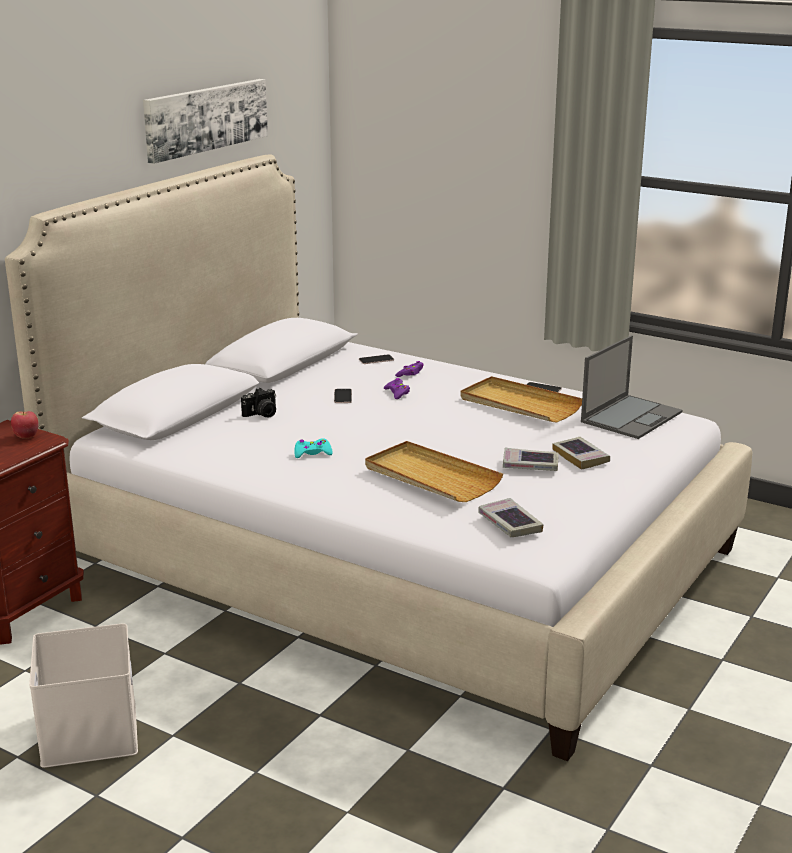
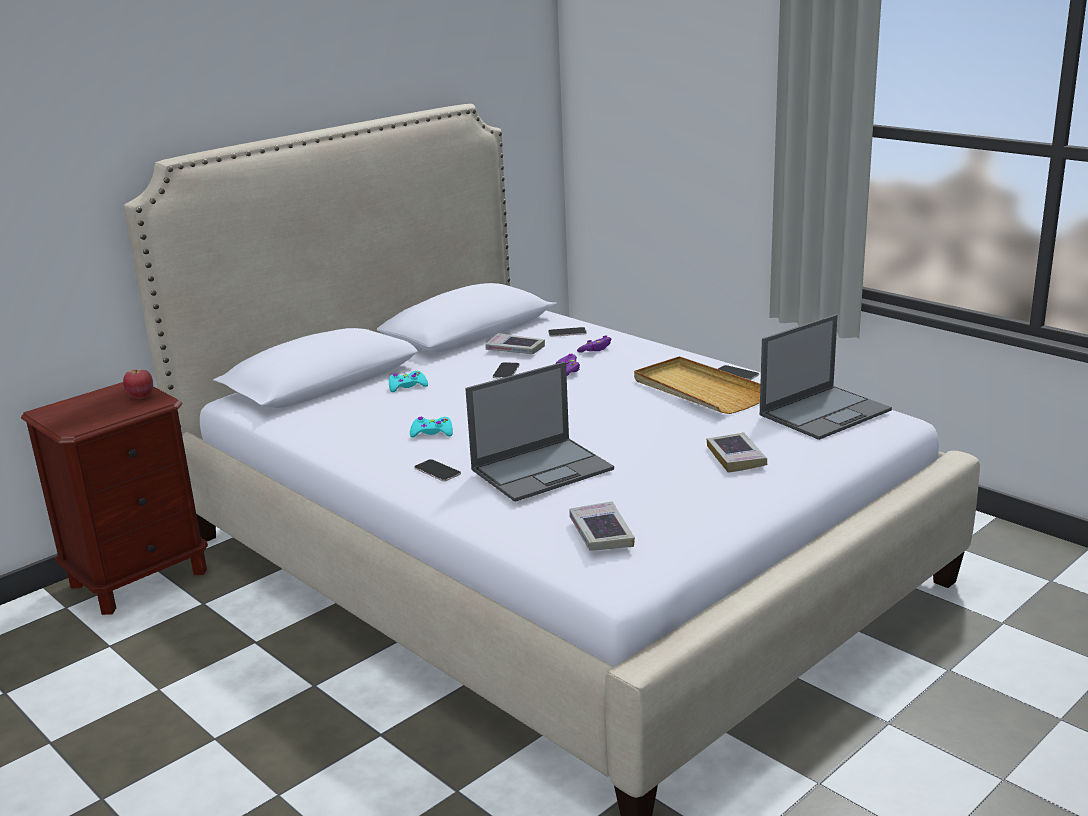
camera: 15 degrees right, 0 degrees up
white storage box [29,623,138,768] -> none
picture [143,79,268,164] -> none
camera [241,388,276,418] -> turquoise game controller [389,371,428,392]
beige tray [365,441,503,502] -> laptop [465,362,614,502]
book [503,448,559,471] -> book moved to [485,333,545,354]
none -> phone [414,459,461,481]

